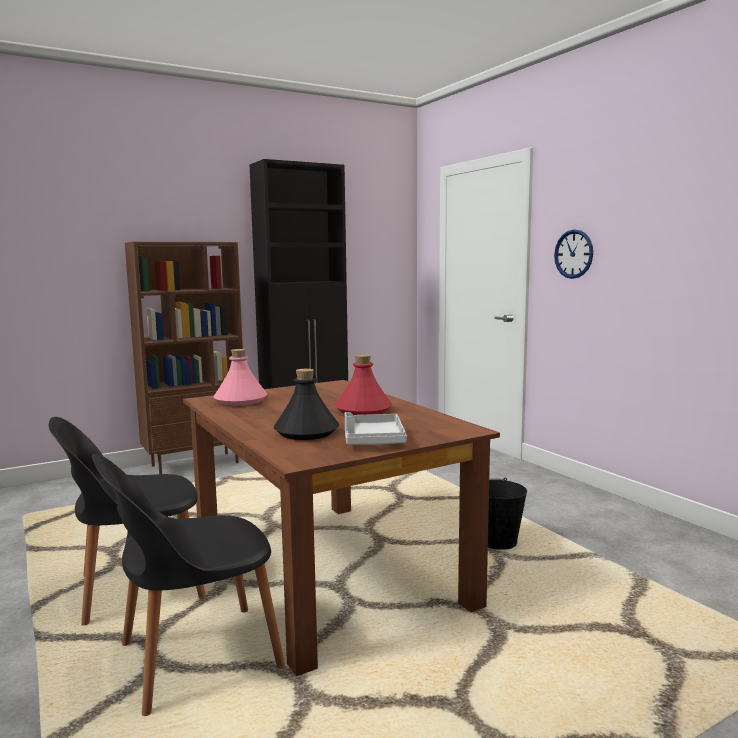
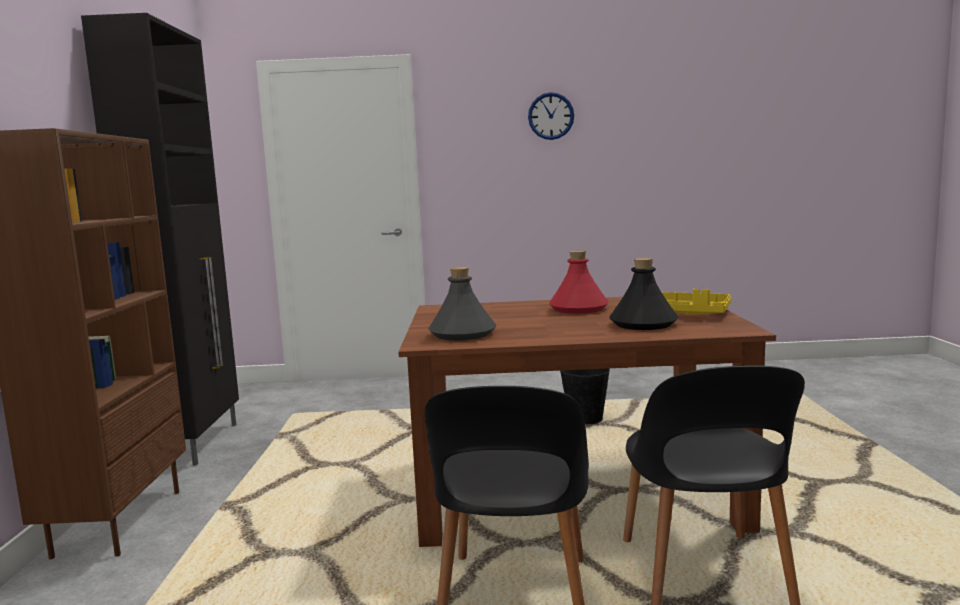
camera: 60 degrees left, 0 degrees up
pink bottle [213,349,267,406] -> grey bottle [428,267,496,340]
grey tray [345,412,407,445] -> yellow tray [662,289,731,314]
wall clock [554,229,593,279] -> wall clock moved to [528,92,574,140]

